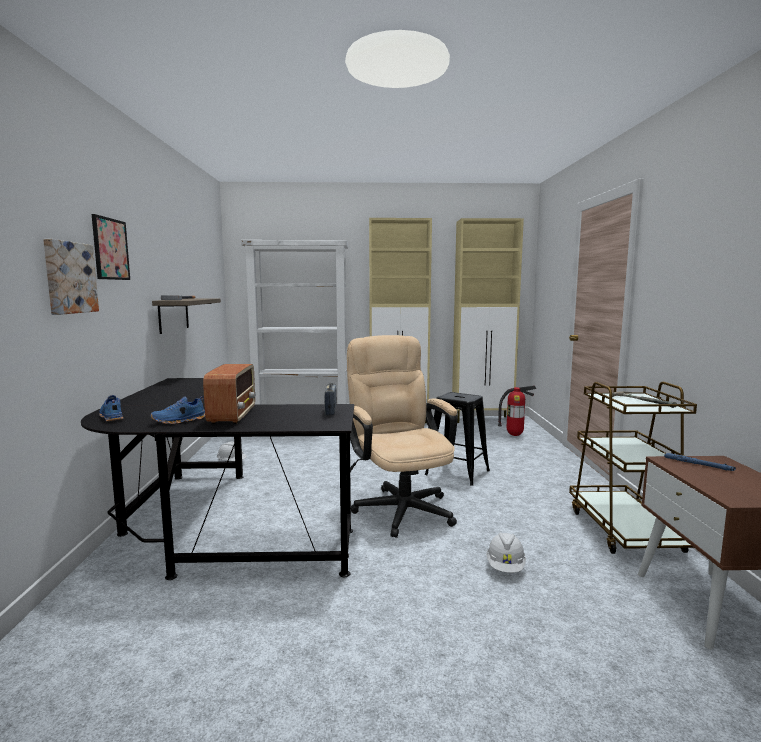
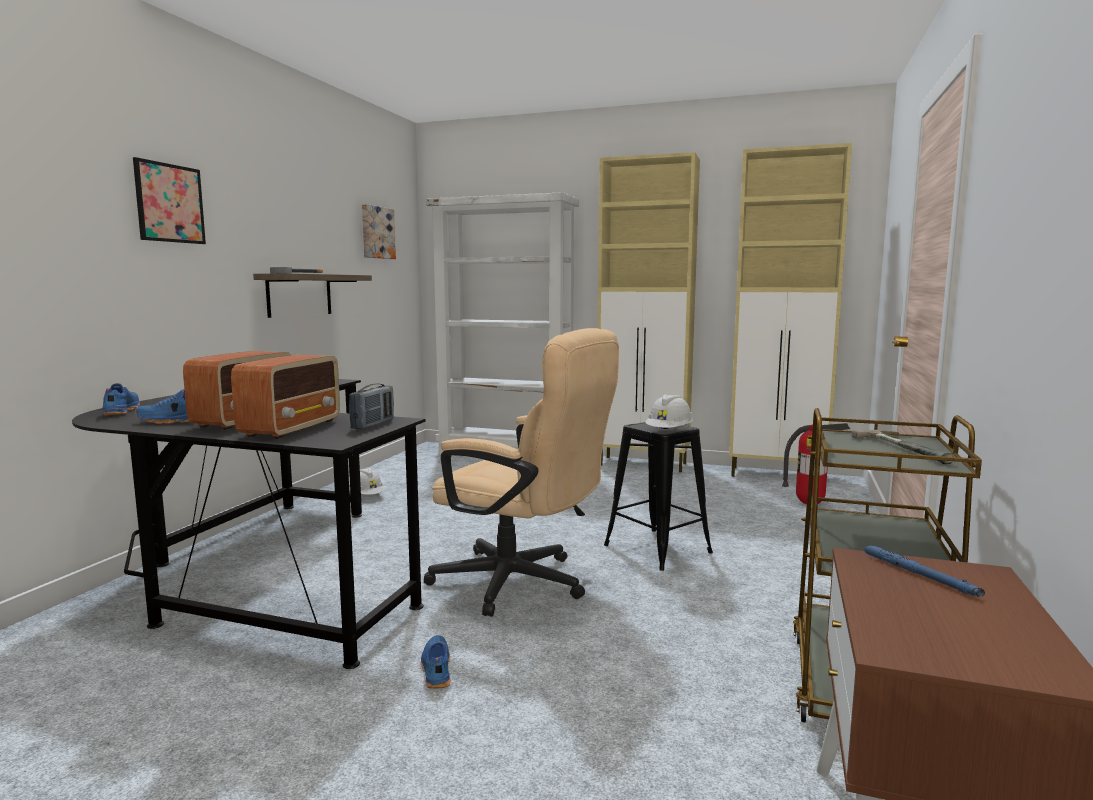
camera: 20 degrees right, 0 degrees up
picture [43,239,99,315] -> picture moved to [362,204,396,259]
beige office chair [347,335,458,538] -> beige office chair turned 120 degrees clockwise [424,328,619,617]
white hard hat [486,532,526,573] -> white hard hat moved to [645,394,693,428]
none -> radio [231,355,340,439]
none -> blue shoe [421,635,451,689]

